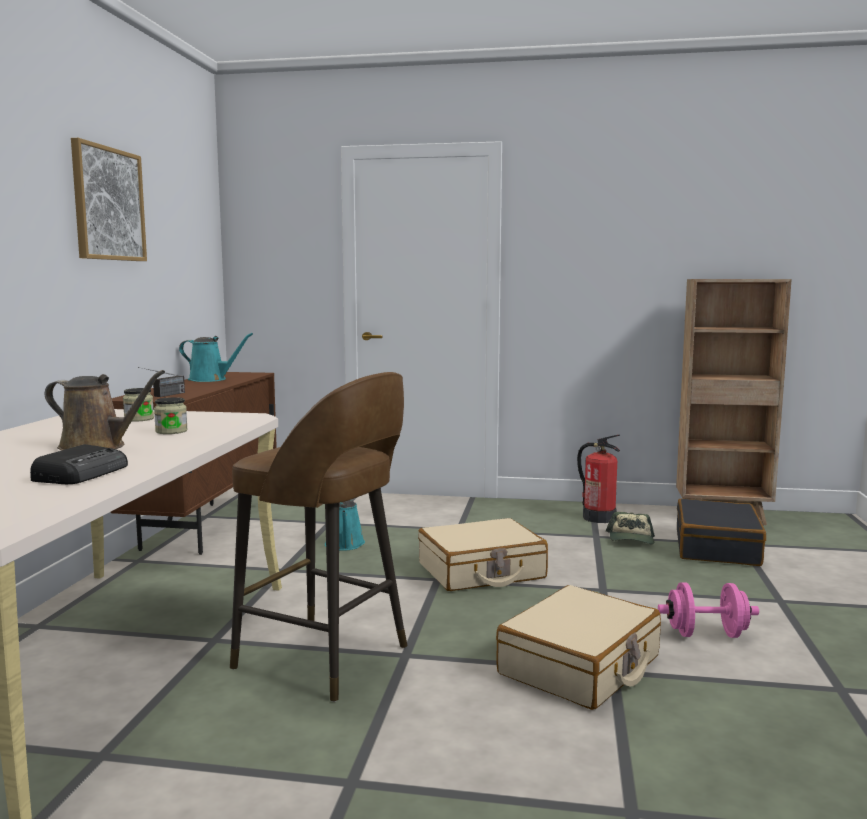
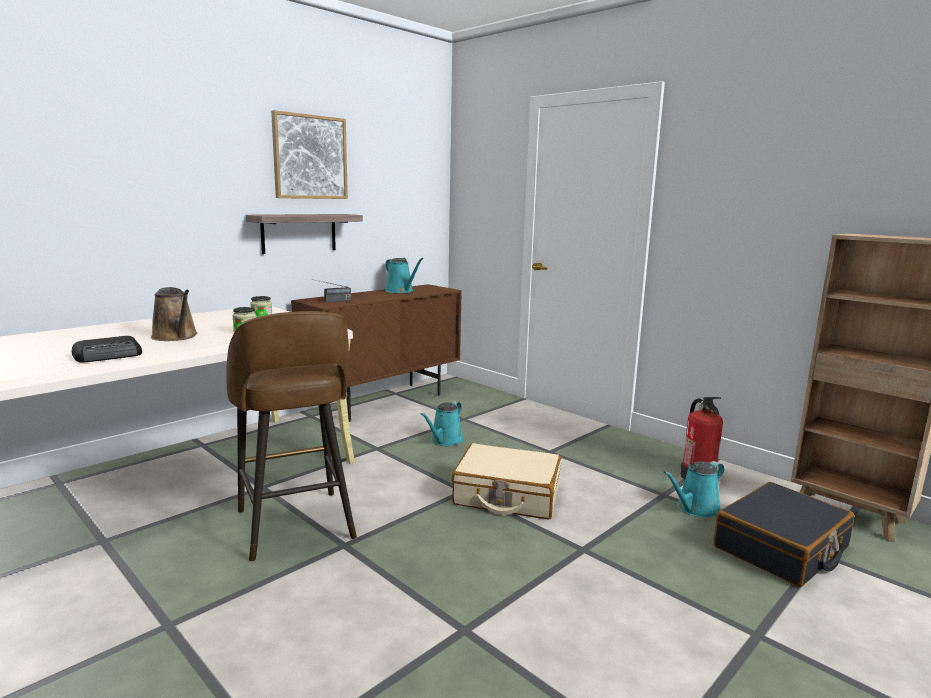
camera: 35 degrees right, 5 degrees up
beige suitcase [496,585,661,710] -> none
cap [606,512,655,544] -> turquoise watering can [663,461,724,517]
pink dumbbell [658,582,759,638] -> none
none -> shelf [246,214,363,254]

